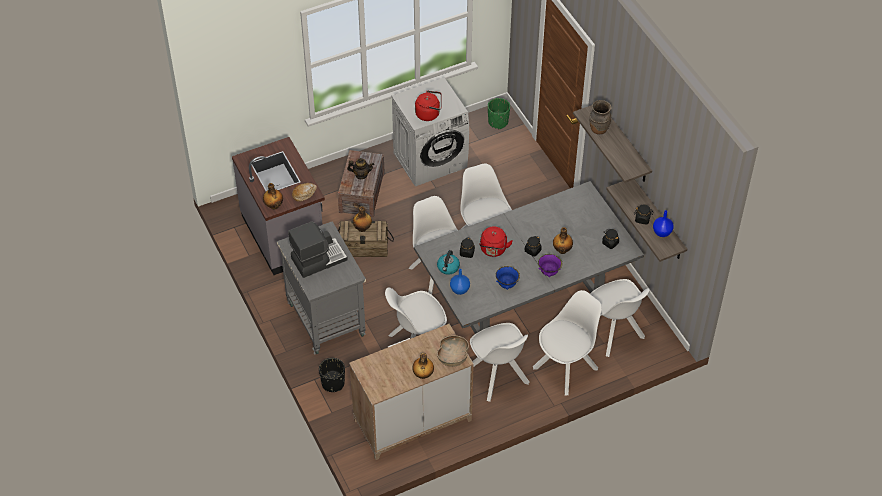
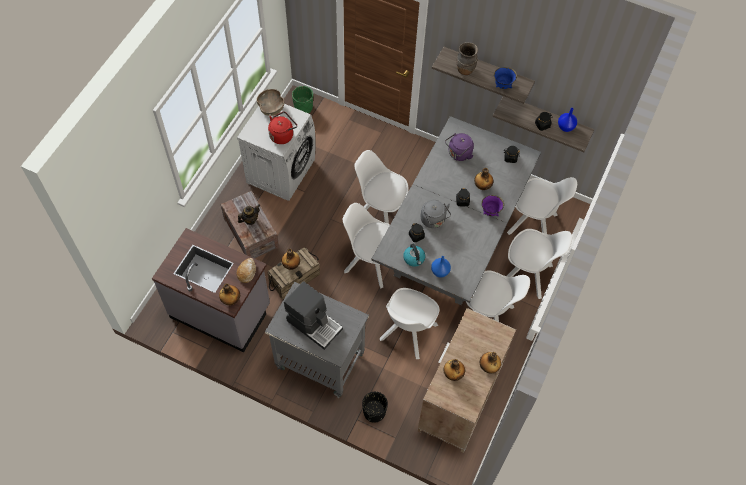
camera: 40 degrees left, 10 degrees up
coffee machine [288,221,348,278] -> coffee machine turned 105 degrees clockwise [284,281,343,350]
brown bowl [437,335,469,367] -> brown bowl moved to [256,89,284,116]
red kettle [479,226,513,257] -> grey kettle [421,200,451,228]
blue bowl [496,266,520,290] -> blue bowl moved to [494,67,517,89]
white chair [533,290,602,396] -> white chair turned 105 degrees clockwise [507,229,572,299]
none -> bottle [443,359,465,381]
none -> purple kettle [445,133,474,161]

